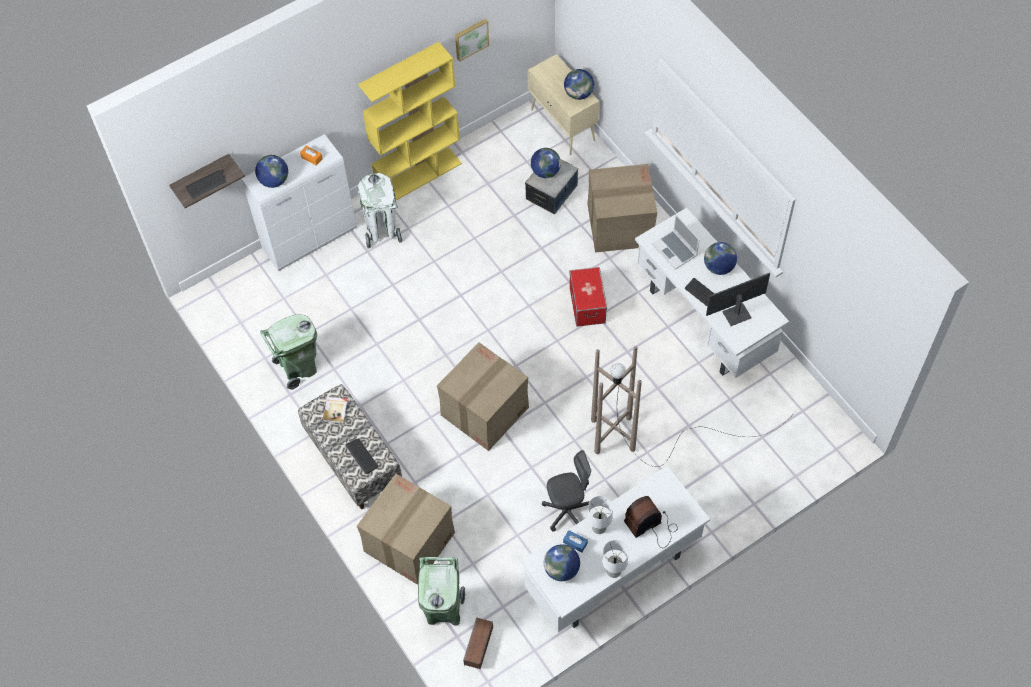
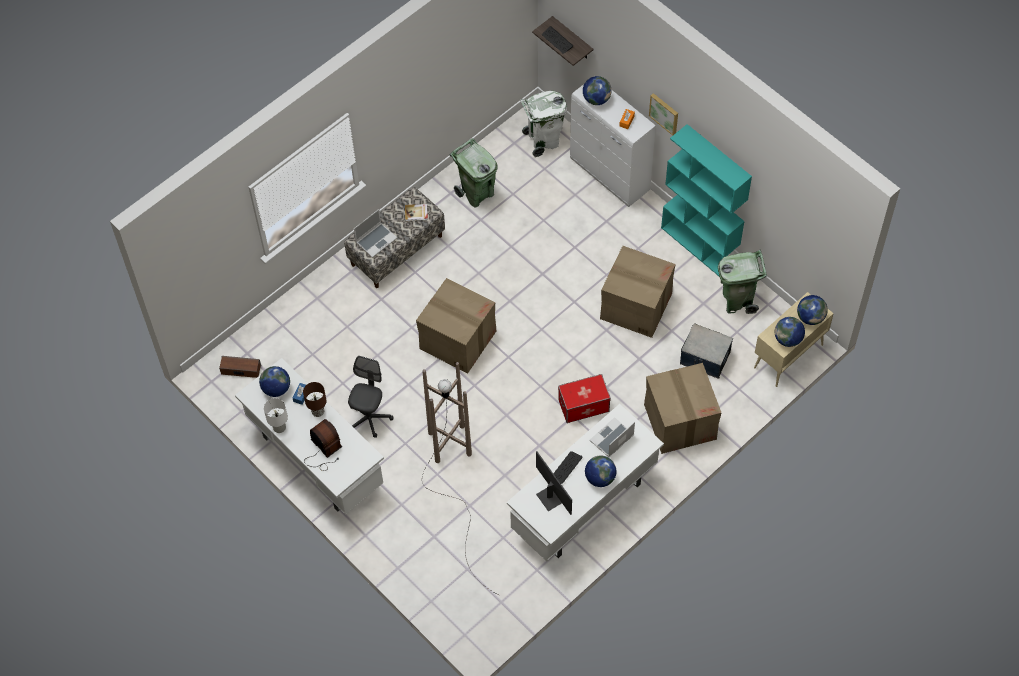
camera: 80 degrees right, 0 degrees up
keyboard [345,438,379,474] -> laptop [354,209,397,258]
cardboard box [357,474,455,585] -> cardboard box moved to [600,246,676,338]
yellow bookcase [358,42,462,200] -> turquoise bookcase [661,124,752,276]
white trash can [358,173,402,249] -> white trash can moved to [520,91,567,157]
green trash can [418,557,465,625] -> green trash can moved to [718,250,767,314]
picture [455,19,489,62] -> picture moved to [649,93,678,135]
globe [531,148,561,178] -> globe moved to [797,295,828,325]
grey office chair [542,450,591,532] -> grey office chair turned 135 degrees counterclockwise [348,356,393,438]
white table lamp [587,496,613,534] -> brown table lamp [303,382,326,417]

